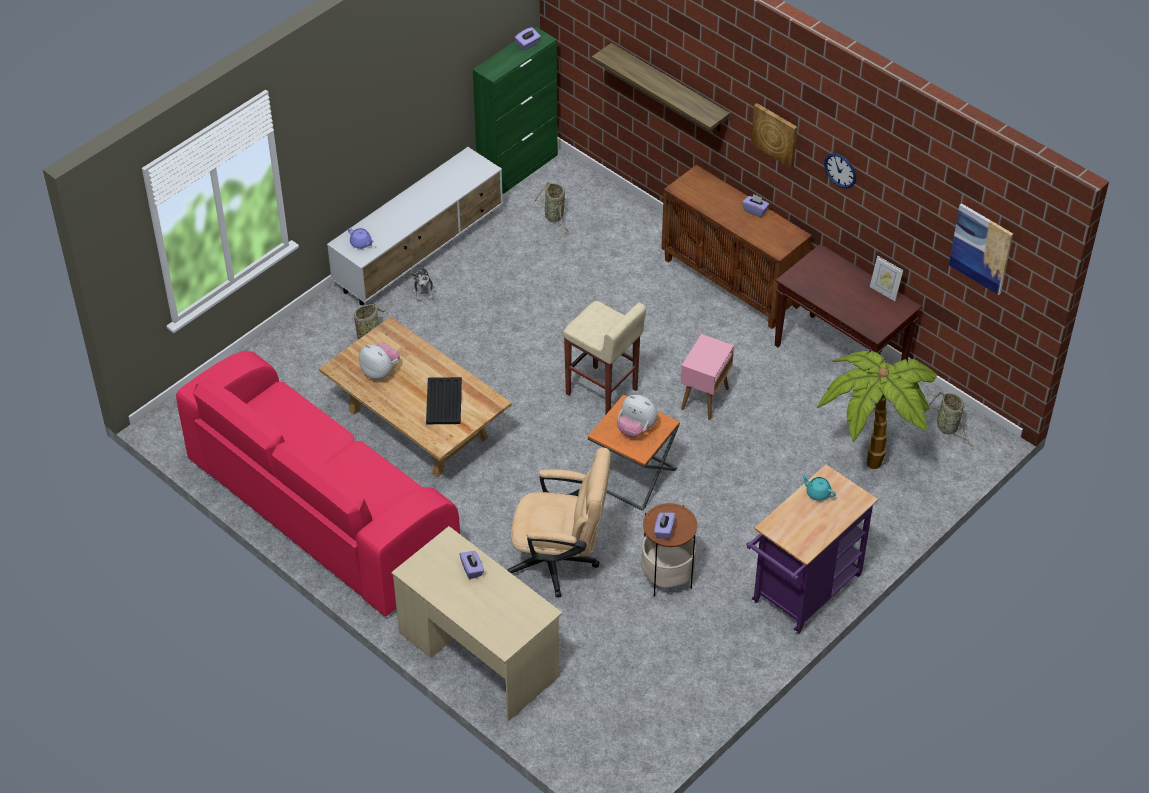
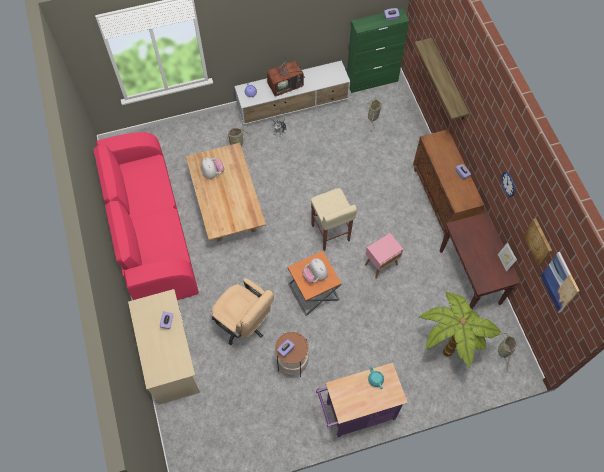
camera: 30 degrees right, 15 degrees up
black tray [426,377,462,424] -> none
picture [751,103,797,168] -> picture moved to [523,218,552,267]
none -> television [267,56,304,96]

